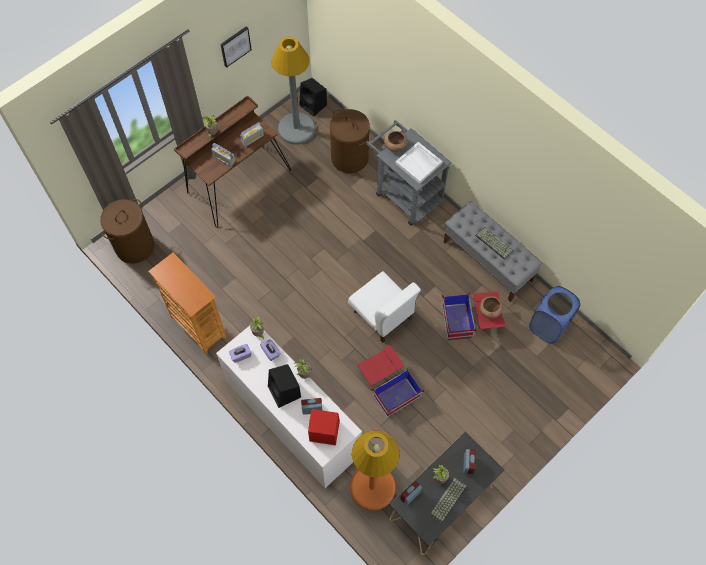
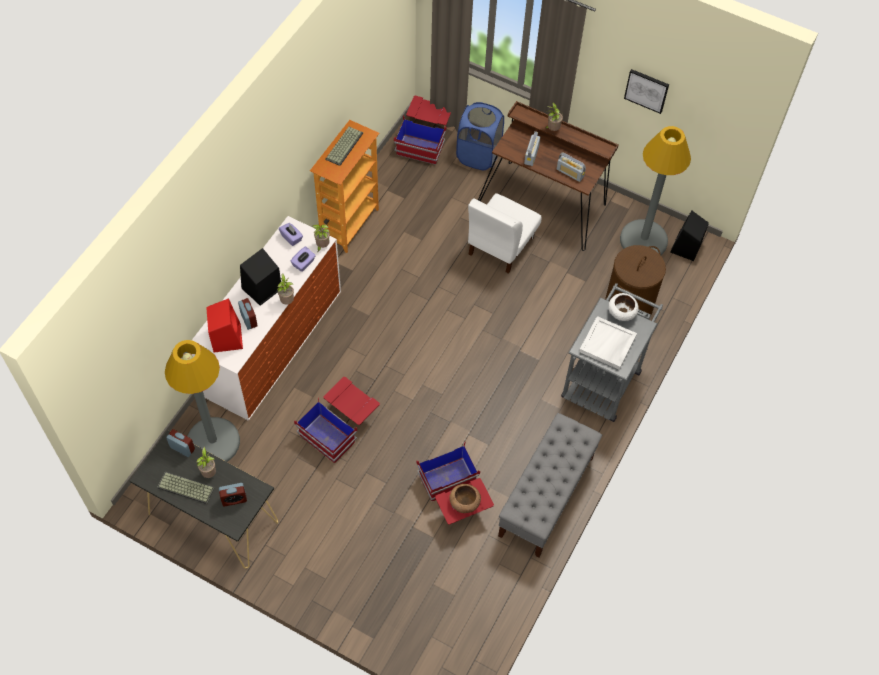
camera: 70 degrees right, 5 degrees down
brown laundry basket [100,199,154,264] -> red storage box [394,96,451,165]
white chair [348,271,421,343] -> white chair moved to [468,193,541,274]
orange floor lamp [350,430,399,511] -> grey floor lamp [165,340,240,462]
brown bowl [384,131,408,152] -> white bowl [609,293,639,321]
keyboard [475,227,514,260] -> keyboard moved to [325,127,363,166]
blue laundry basket [529,286,581,344] -> blue laundry basket moved to [456,102,504,170]

